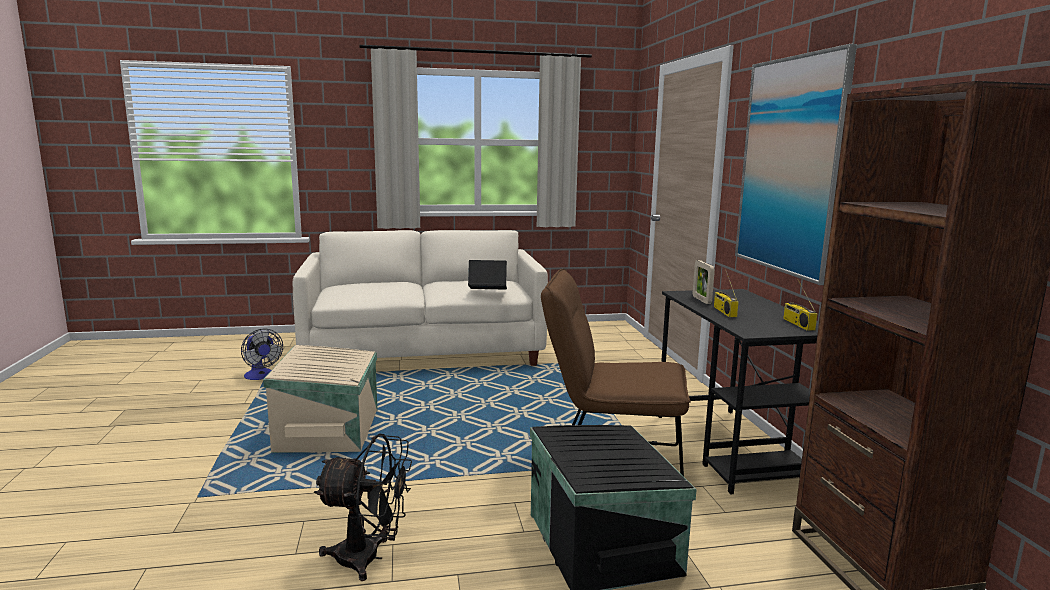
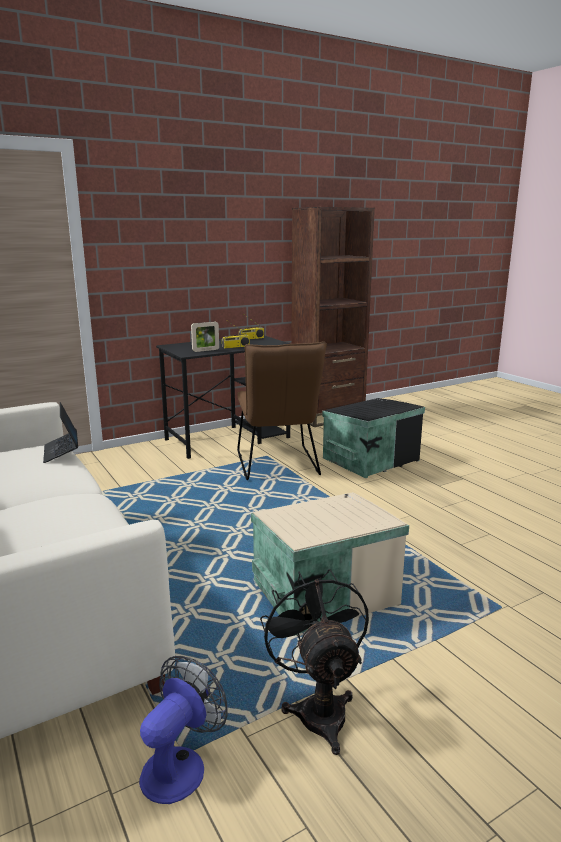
camera: 110 degrees left, 5 degrees up
black fan [314,433,412,581] -> black fan moved to [260,569,369,755]
picture [735,44,857,285] -> none

